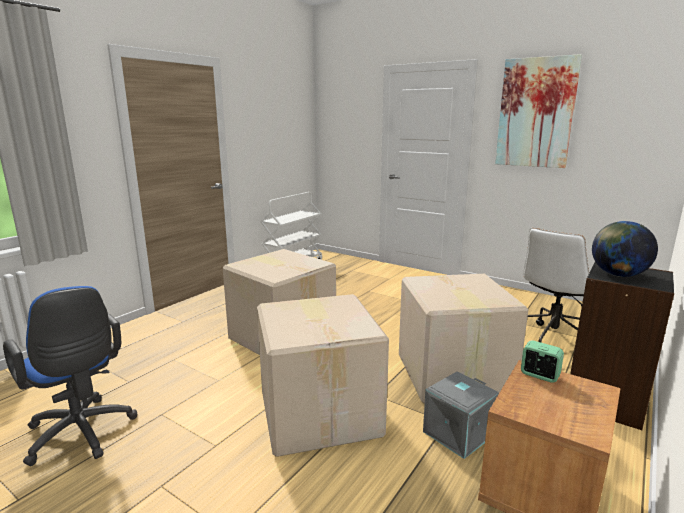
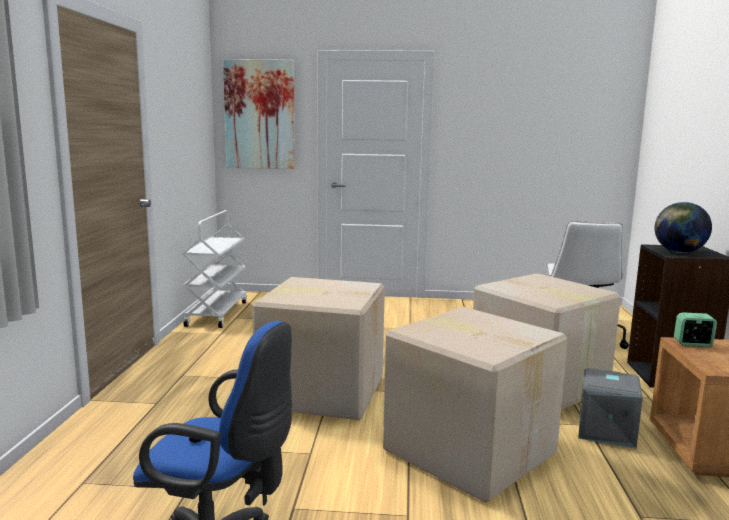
camera: 30 degrees left, 5 degrees down
picture [495,54,582,168] -> picture moved to [223,59,295,169]

